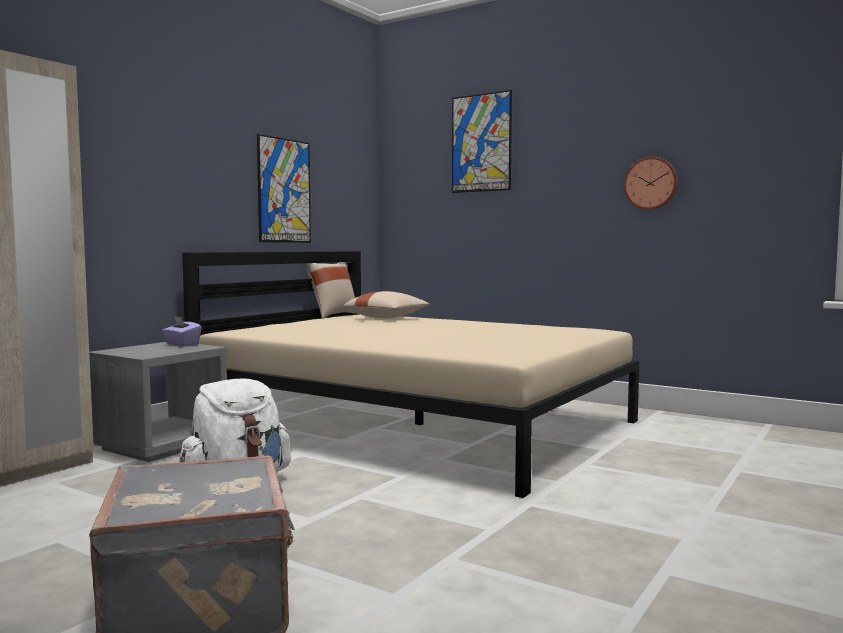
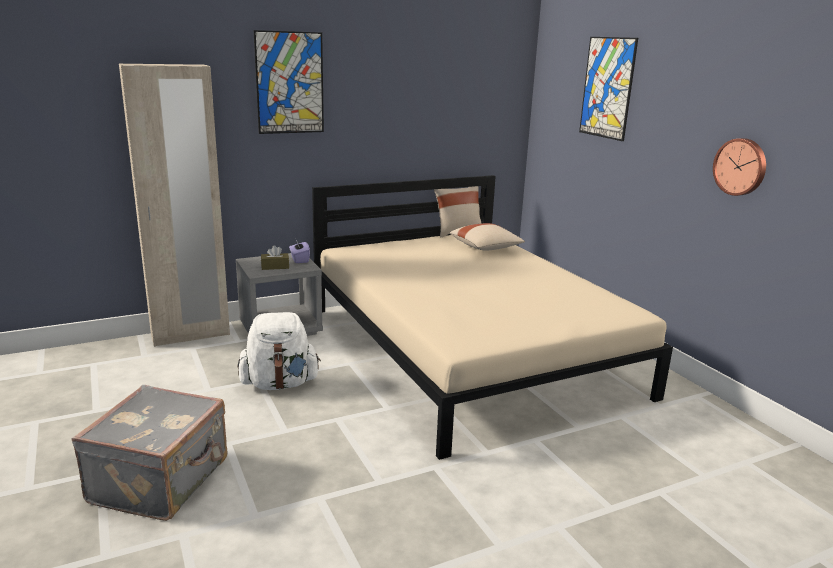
camera: 30 degrees right, 15 degrees up
picture [257,134,311,243] -> picture moved to [254,30,324,134]
none -> brown tissue box [261,245,289,270]

